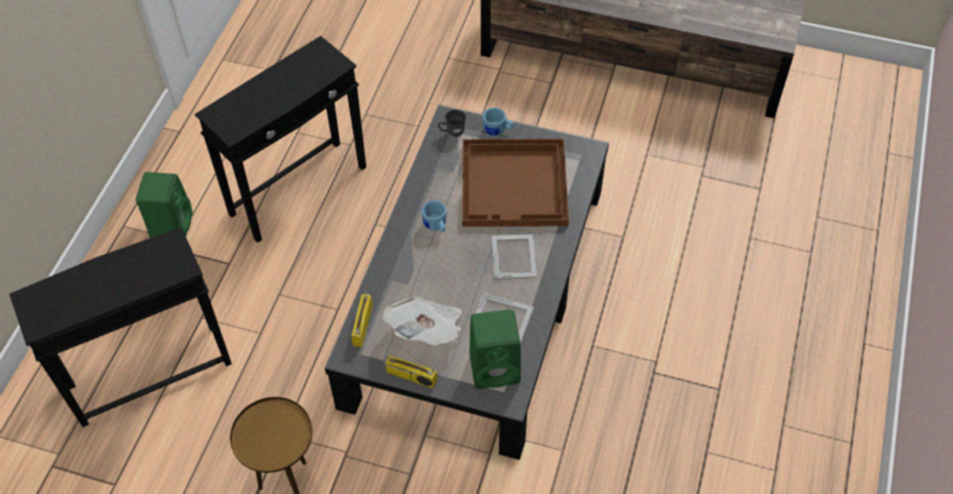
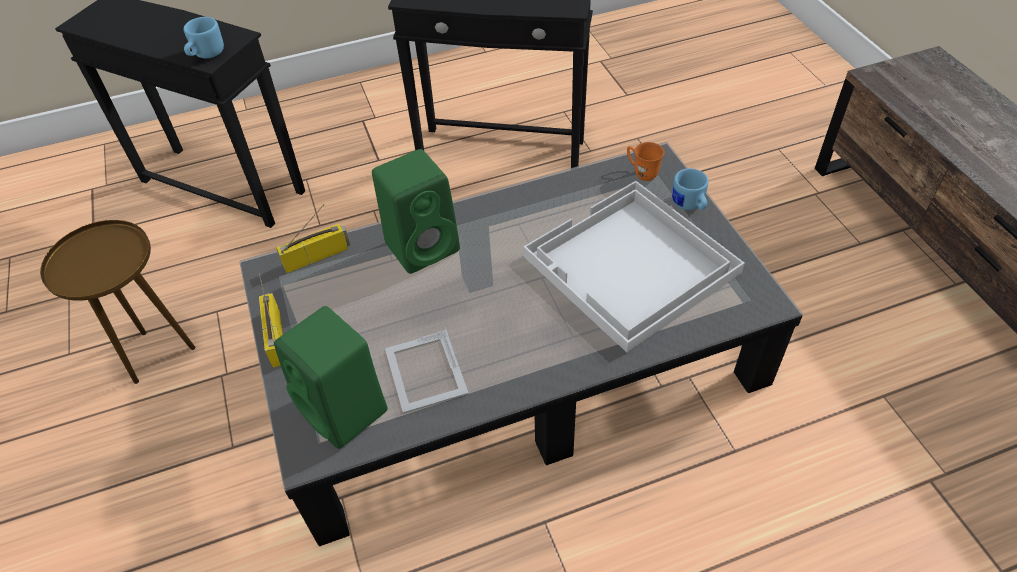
camera: 55 degrees right, 5 degrees down
green speaker [136,172,193,238] -> green speaker moved to [372,149,460,274]
newspaper [383,296,462,345] -> none
blue mug [422,200,447,232] -> blue mug moved to [184,17,224,58]
grey mug [438,110,466,137] -> orange mug [627,142,664,181]
brown tray [462,139,569,227] -> white tray [523,181,745,352]
picture frame [492,234,537,279] -> none

